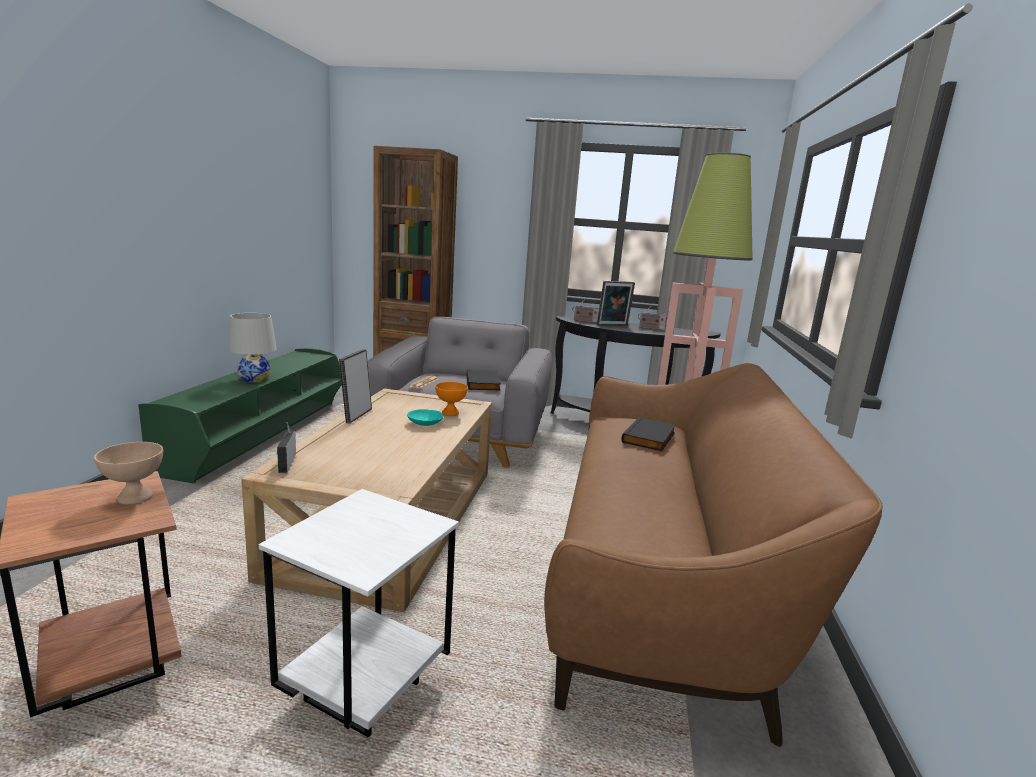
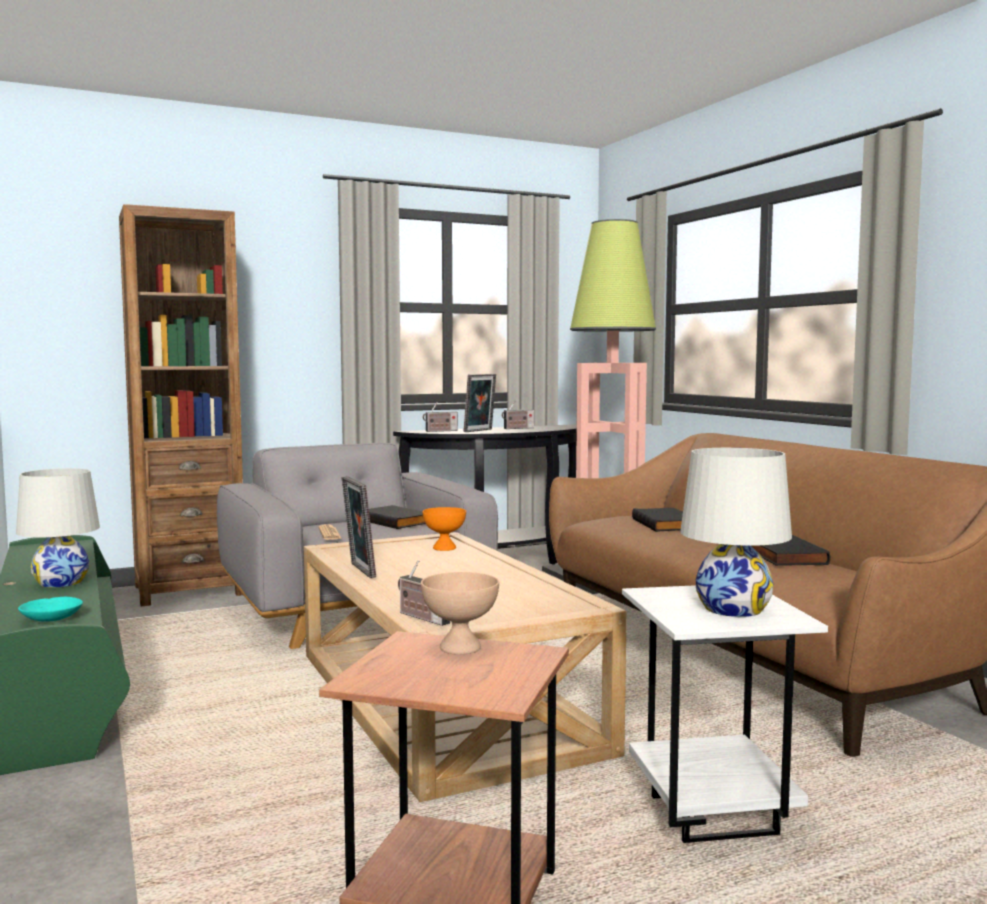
camera: 35 degrees left, 10 degrees down
turquoise bowl [407,409,443,426] -> turquoise bowl moved to [18,597,83,622]
none -> white table lamp [680,448,792,617]
none -> black book [752,535,830,566]

